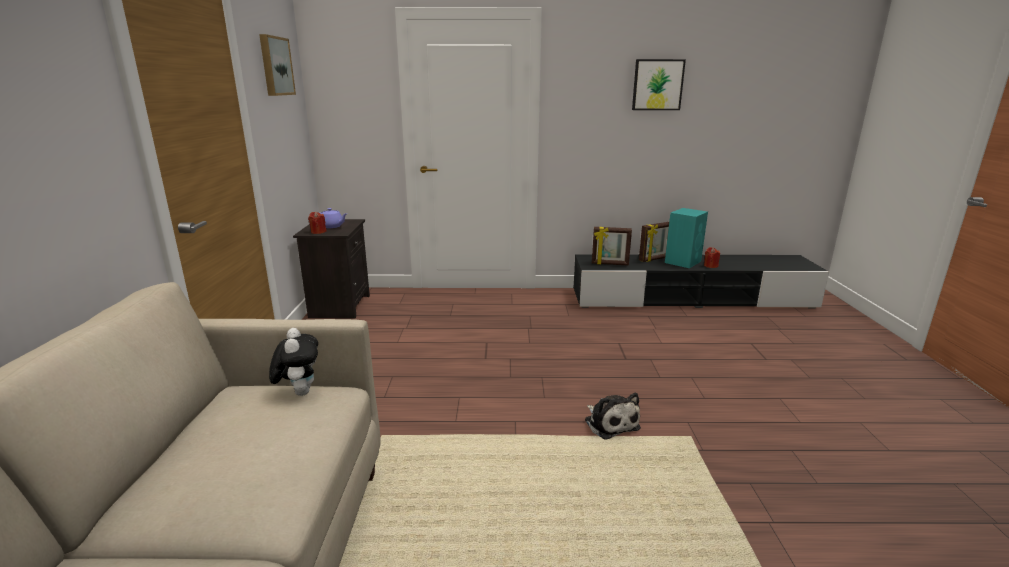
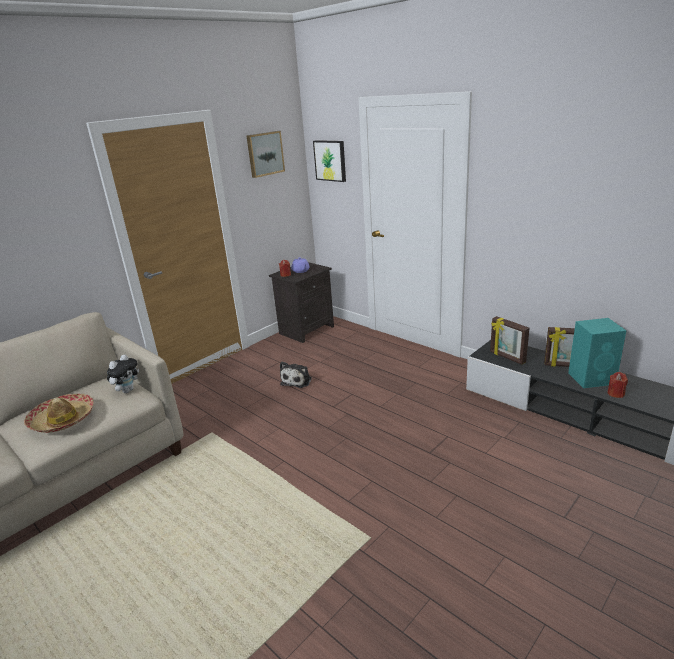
camera: 45 degrees right, 5 degrees up
plush toy [585,393,641,440] -> plush toy moved to [280,362,312,388]
picture [632,59,686,110] -> picture moved to [313,140,346,182]
none -> hat [24,394,94,433]

